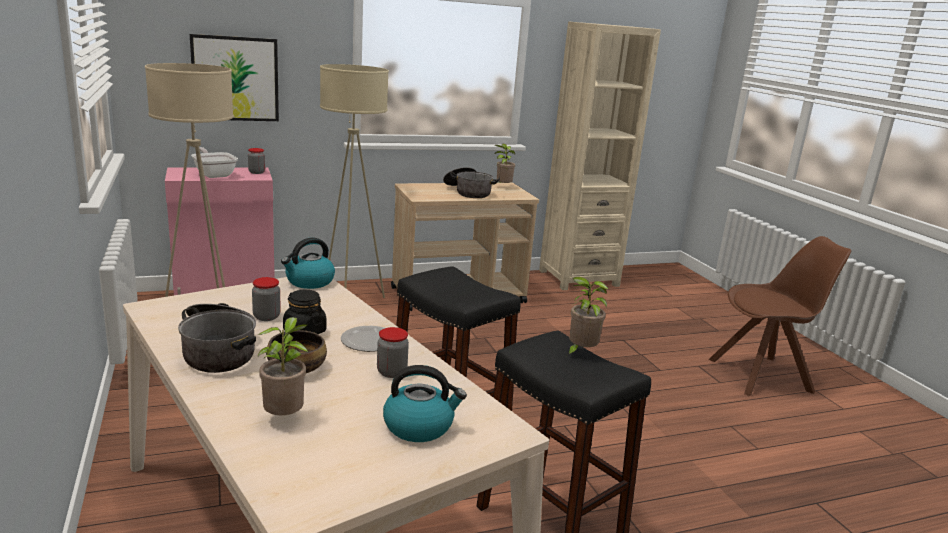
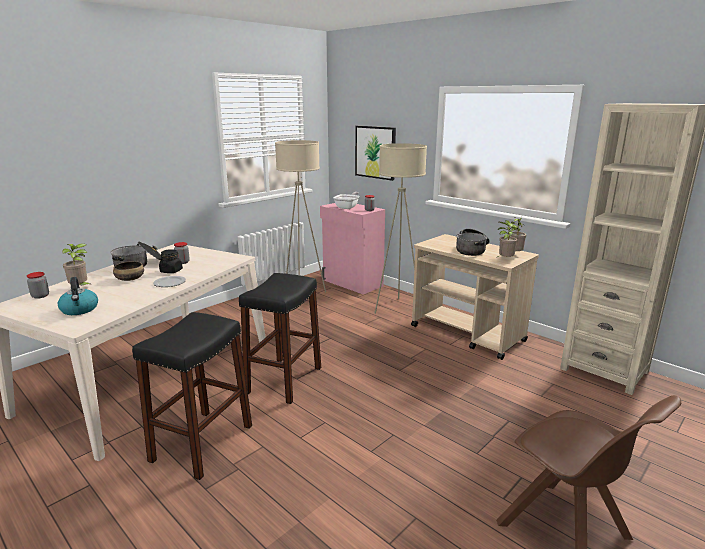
camera: 65 degrees right, 0 degrees up
kettle [281,237,335,289] -> none
jar [377,327,409,378] -> jar moved to [26,272,49,299]
potted plant [567,277,608,356] -> potted plant moved to [496,220,517,258]

